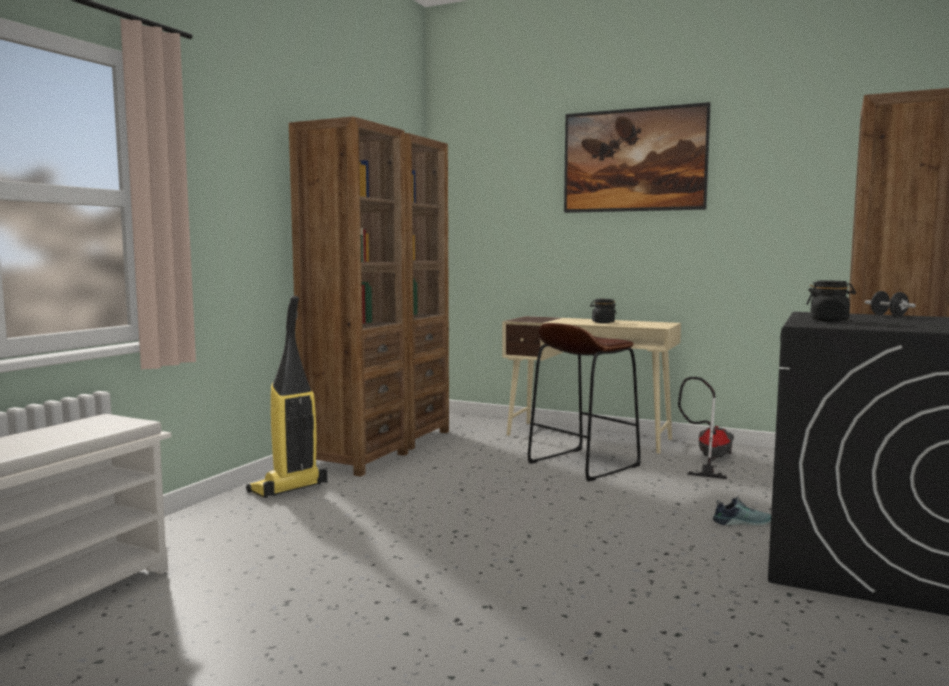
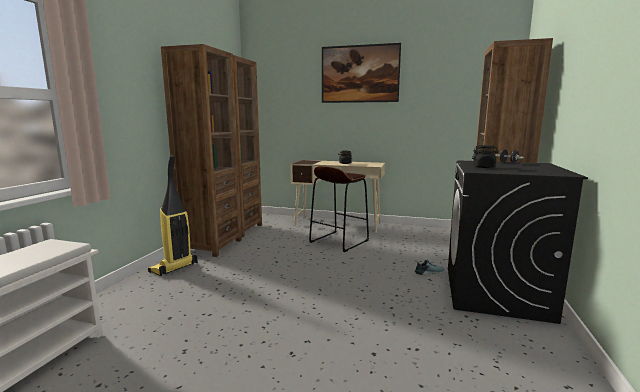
camera: 10 degrees left, 5 degrees up
vacuum cleaner [678,377,734,479] -> none

